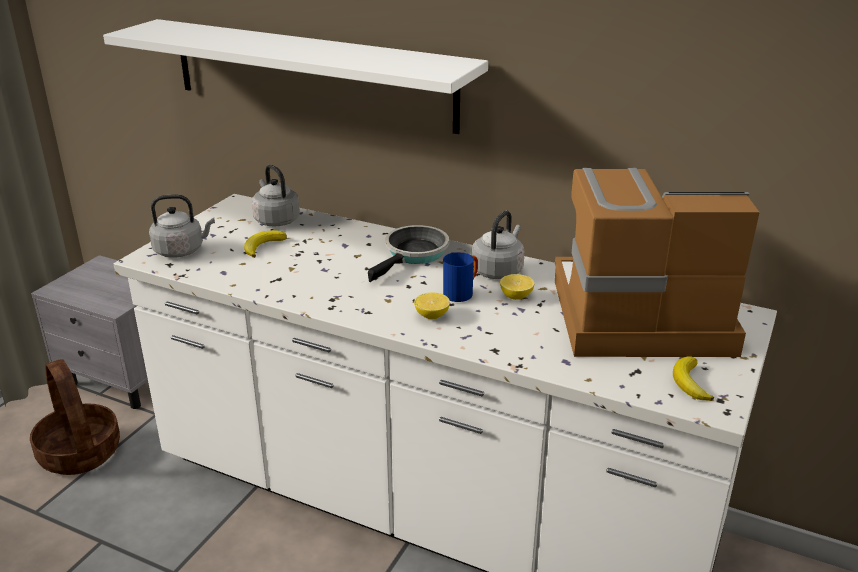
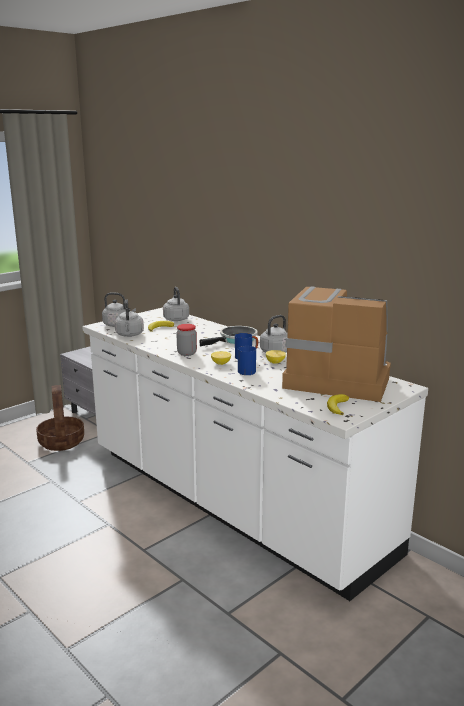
camera: 20 degrees right, 10 degrees down
white shelf [103,19,488,134] -> none
none -> grey kettle [115,299,144,337]
none -> jar [176,324,197,356]
none -> blue mug [238,346,256,375]

